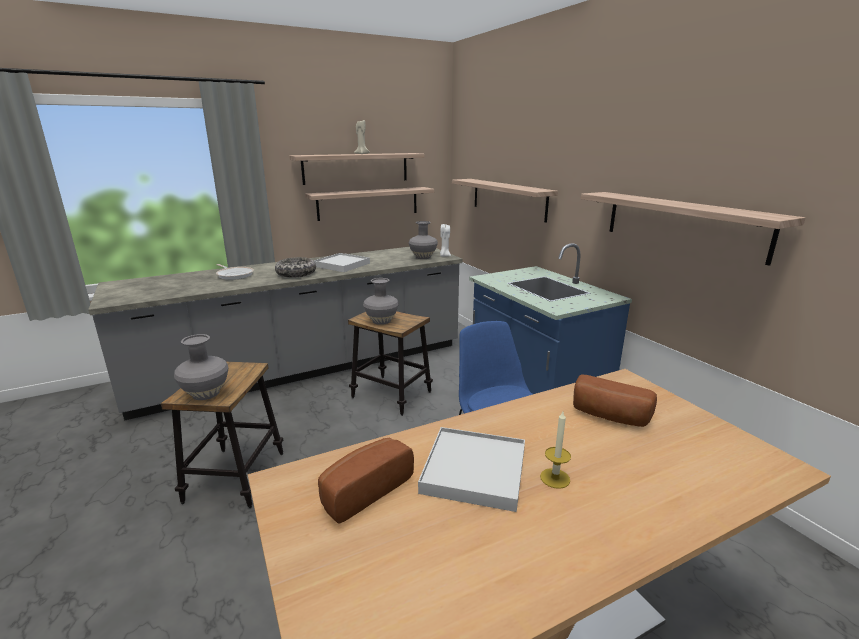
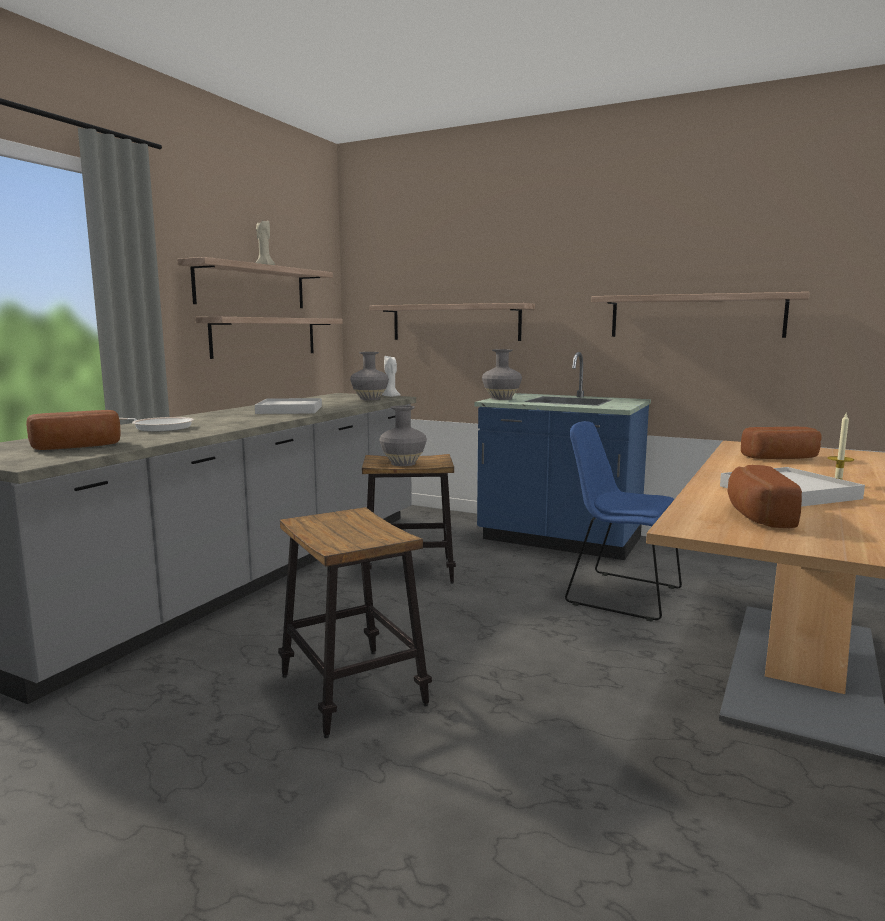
camera: 35 degrees left, 10 degrees down
grey vase [174,334,229,400] -> grey vase moved to [482,349,522,400]
bowl [275,257,316,278] -> none
none -> bread [26,410,121,450]

